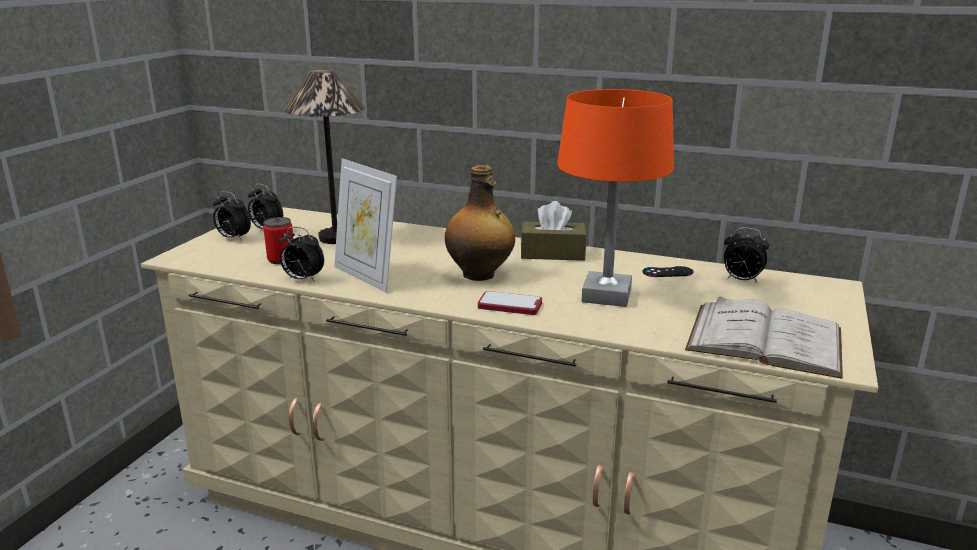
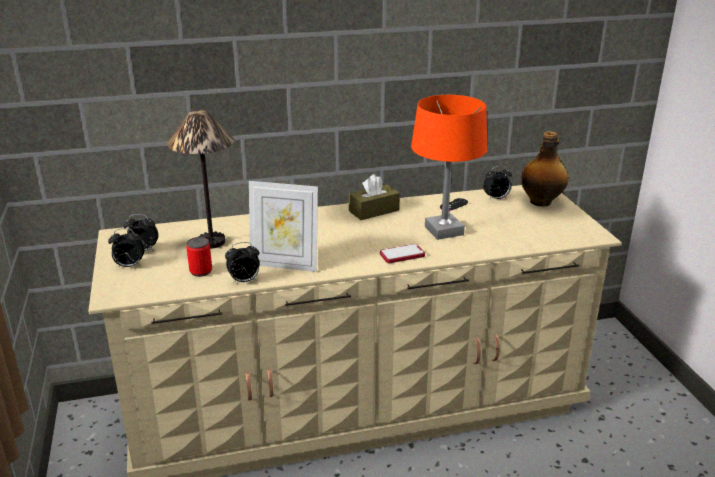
camera: 35 degrees left, 5 degrees up
bottle [445,165,515,281] -> bottle moved to [521,131,568,206]
white book [685,296,843,379] -> none

